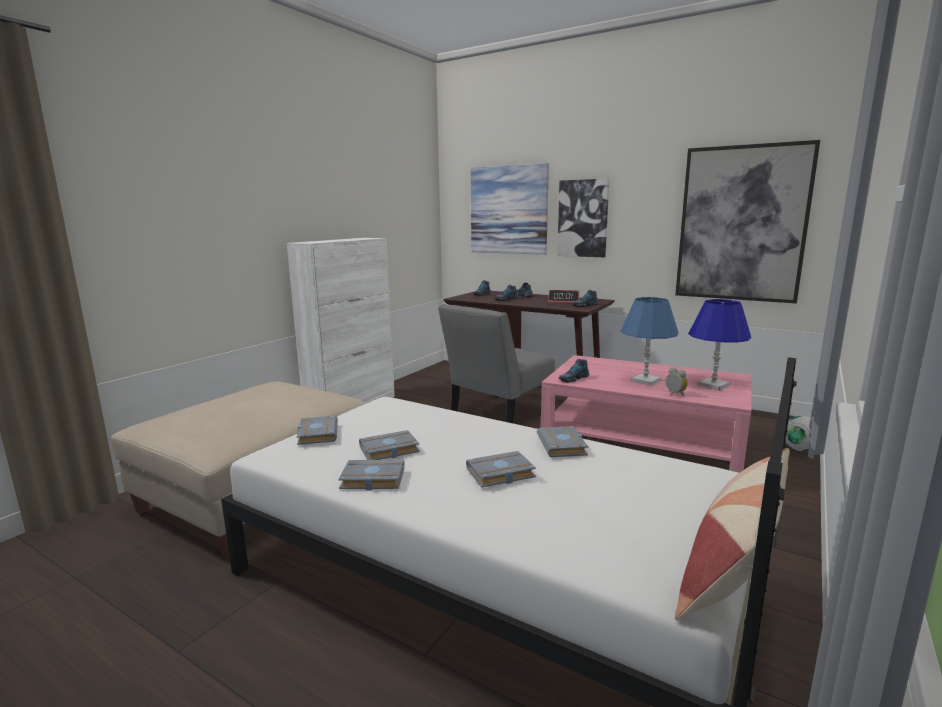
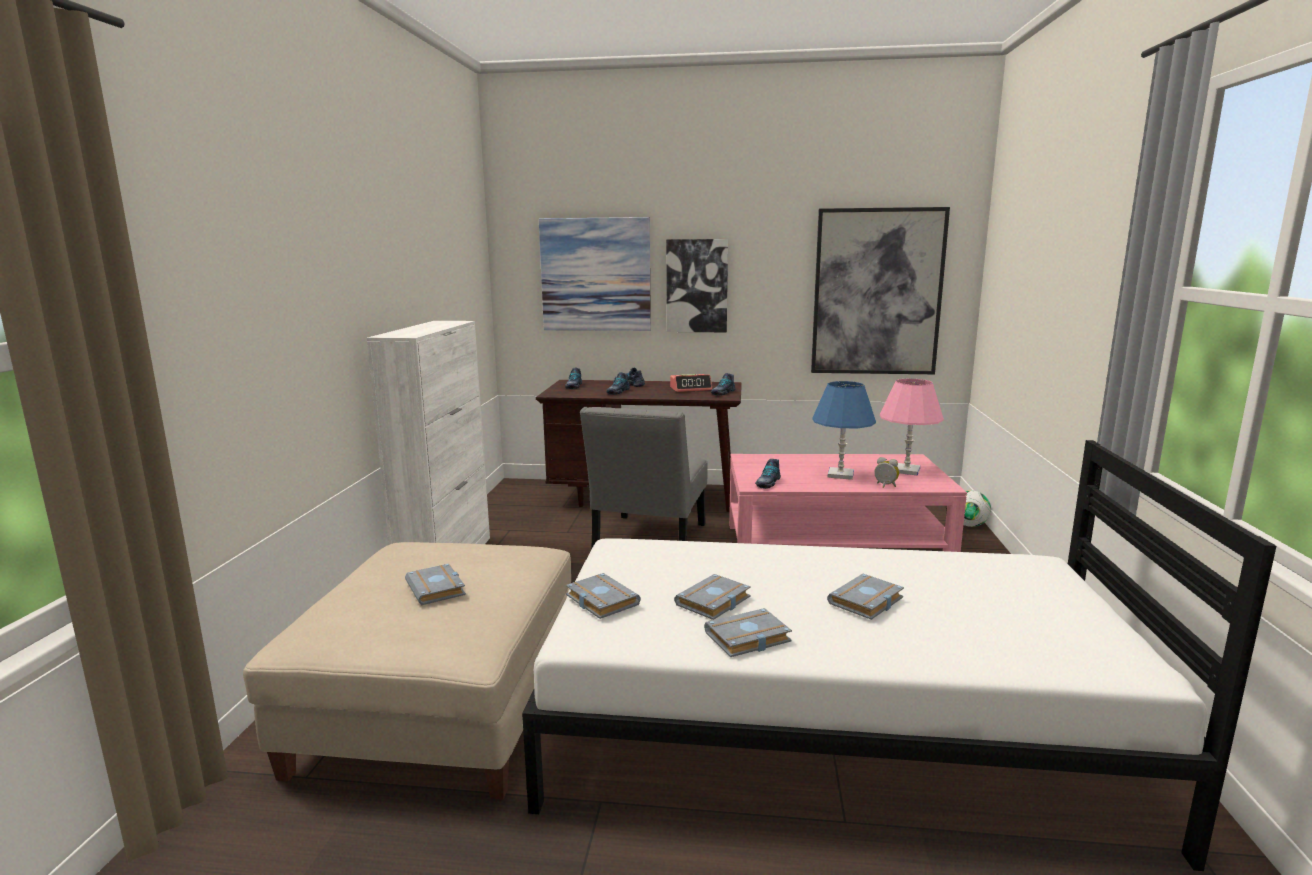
camera: 25 degrees left, 0 degrees up
grey book [537,426,588,457] -> grey book moved to [405,564,466,605]
pillow [675,448,790,620] -> none
blue table lamp [688,299,751,390] -> pink table lamp [880,379,944,476]

